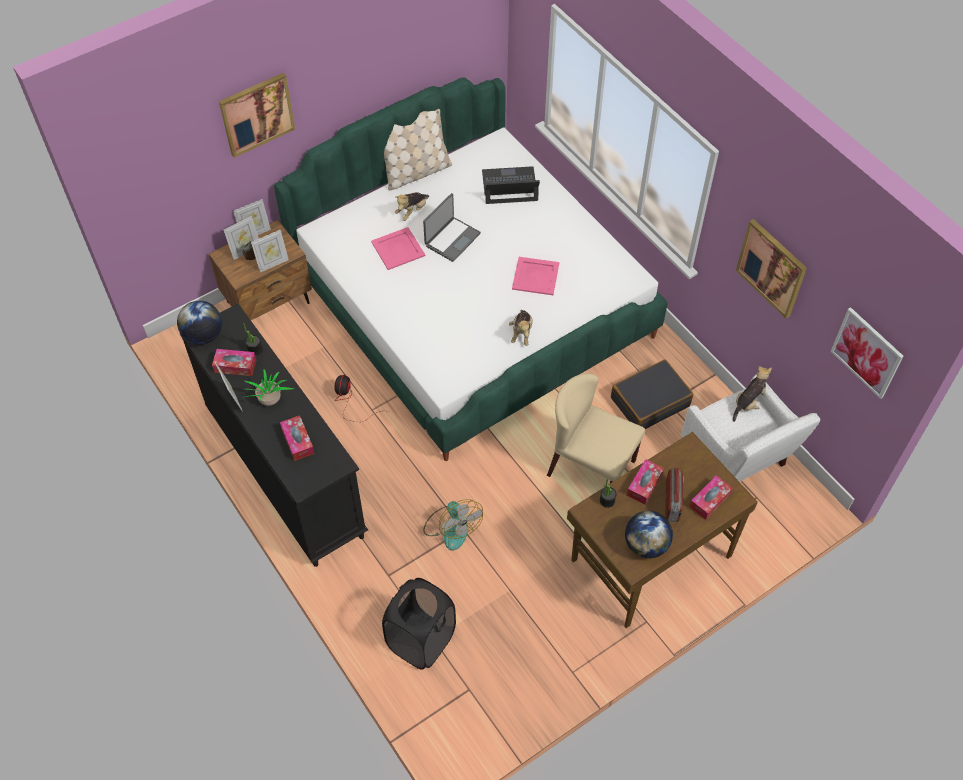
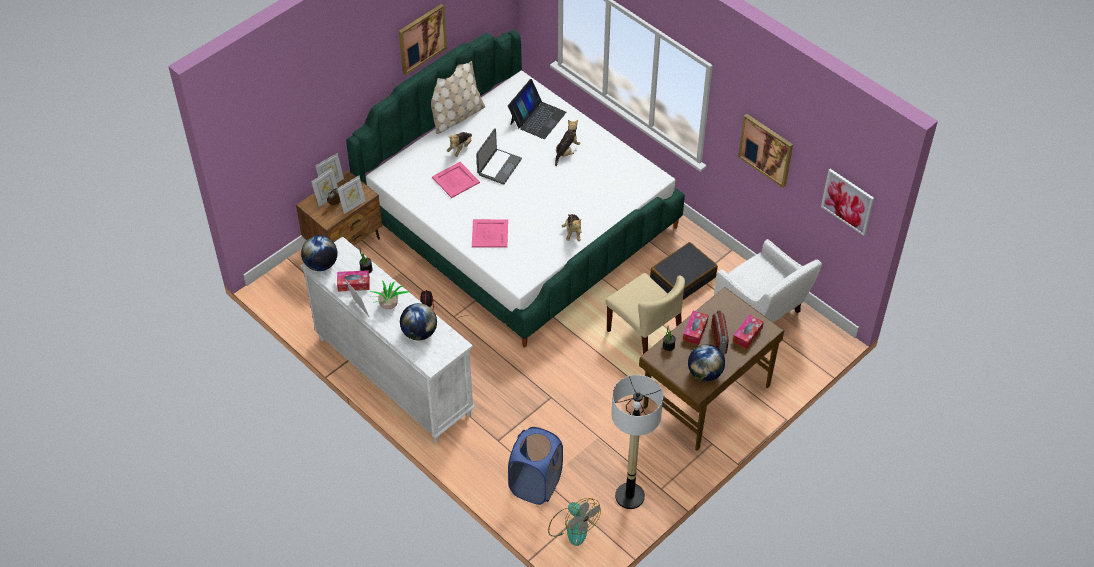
camera: 10 degrees left, 5 degrees down
black dresser [180,304,368,567] -> white dresser [301,236,475,443]
picture [219,73,295,158] -> picture moved to [399,4,447,75]
tissue box [280,415,315,461] -> globe [400,303,437,341]
black laundry basket [382,578,456,670] -> blue laundry basket [508,427,563,505]
fan [423,499,483,551] -> fan moved to [548,498,601,546]
laptop [482,166,540,204] -> laptop turned 135 degrees clockwise [508,79,567,139]
pink tray [512,257,559,295] -> pink tray moved to [472,219,508,248]
beige chair [547,373,645,483] -> beige chair turned 150 degrees counterclockwise [606,273,685,354]
plush toy [733,366,772,422] -> plush toy moved to [555,120,581,166]
none -> floor lamp [611,375,663,509]

